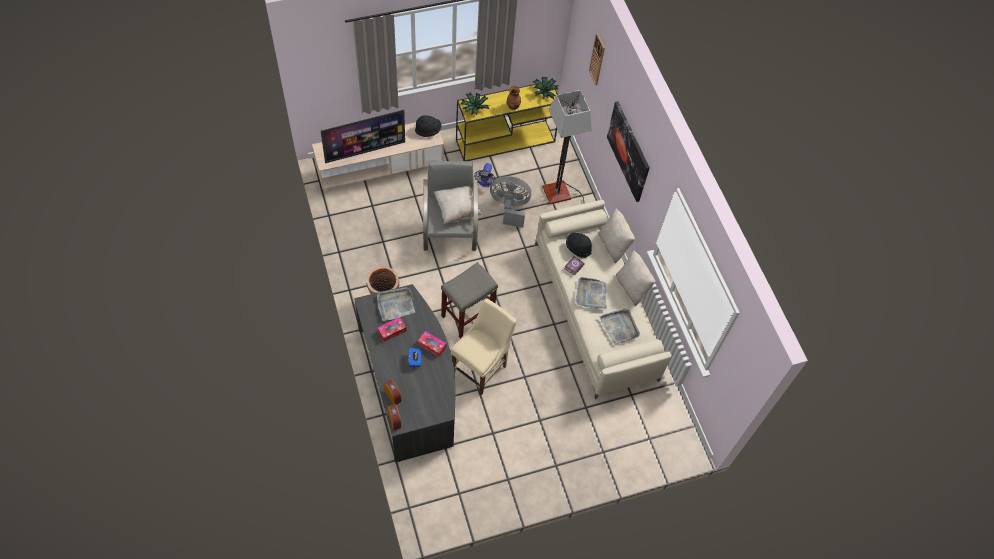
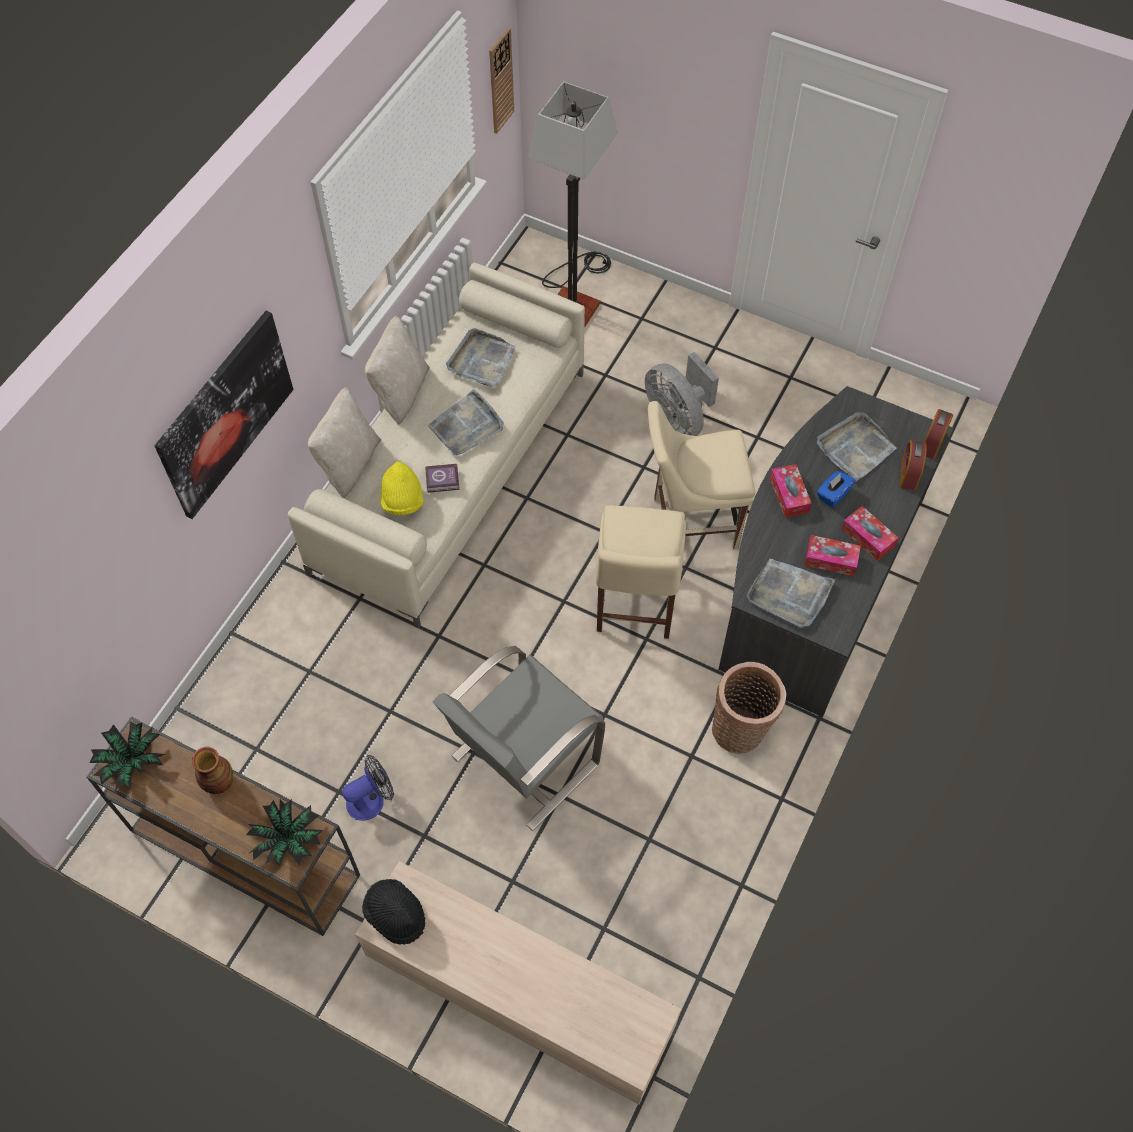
camera: 130 degrees left, 0 degrees up
television [321,110,405,163] -> none
beige pillow [434,186,482,224] -> none
grey stool [441,262,498,339] -> beige chair [596,505,686,639]
yellow console table [456,81,558,161] -> brown console table [87,717,360,936]
grey fan [490,176,531,228] -> grey fan moved to [645,352,719,436]
floor lamp [543,90,592,204] -> floor lamp moved to [528,81,618,328]
black hat [566,233,592,258] -> yellow hat [380,461,424,515]
wall clock [589,33,605,85] -> wall clock moved to [489,28,514,134]
none -> grey tray [817,412,897,481]
none -> tissue box [841,506,898,561]

